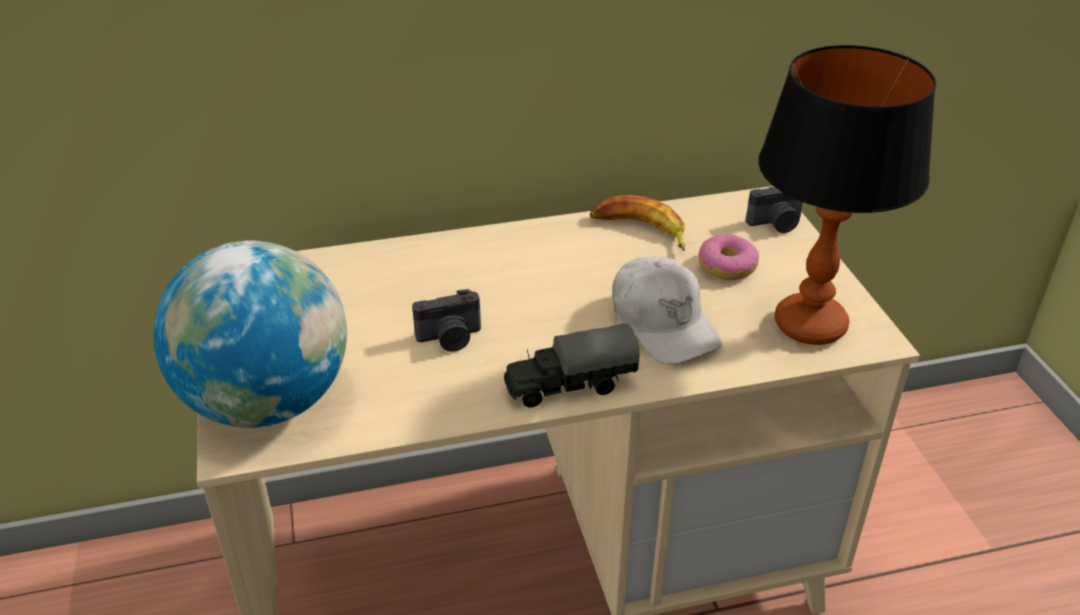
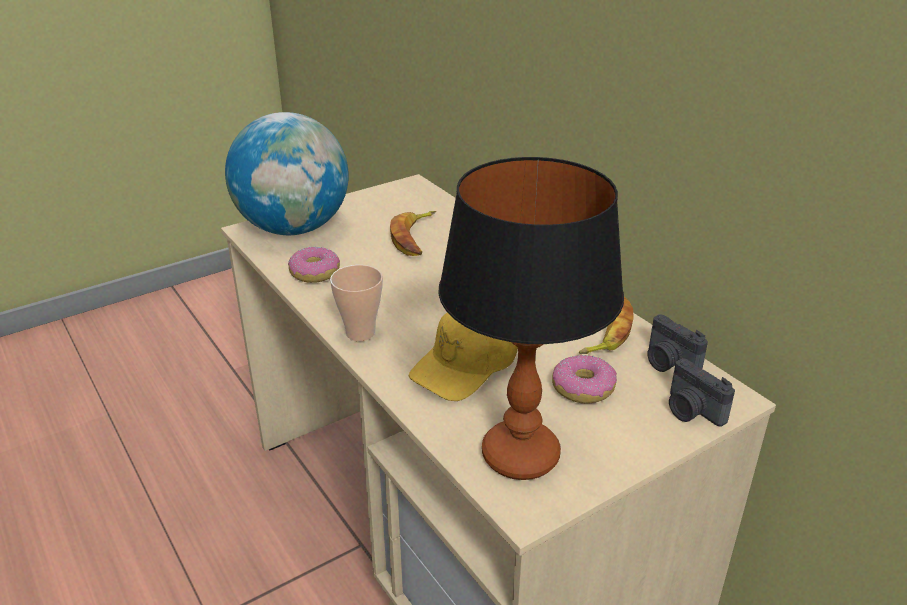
camera: 70 degrees right, 5 degrees down
camera [412,289,481,351] -> camera moved to [648,314,708,372]
toy truck [504,323,640,407] -> cup [330,265,383,341]
white cap [612,256,722,365] -> yellow cap [409,313,518,401]
none -> donut [288,246,340,283]
none -> banana [390,211,436,256]

